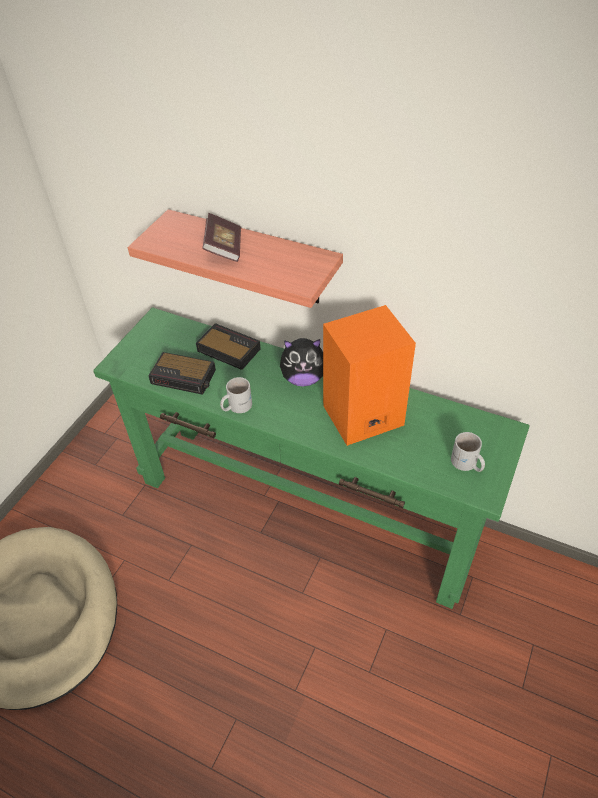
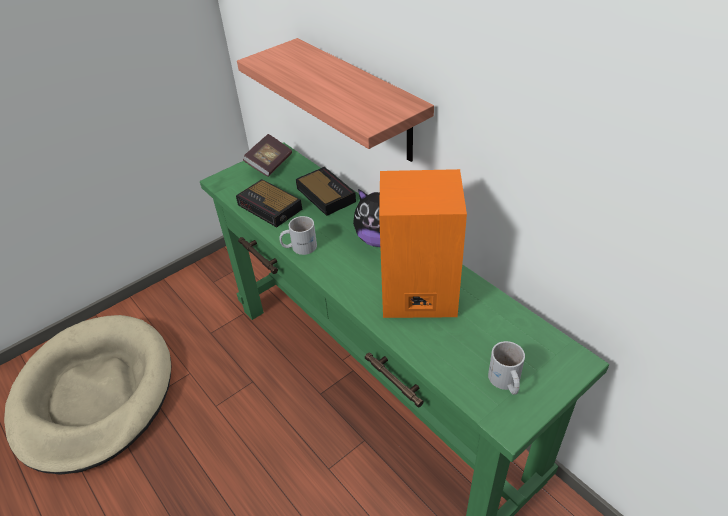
camera: 25 degrees right, 5 degrees down
book [202,213,241,262] -> book moved to [243,134,292,177]

